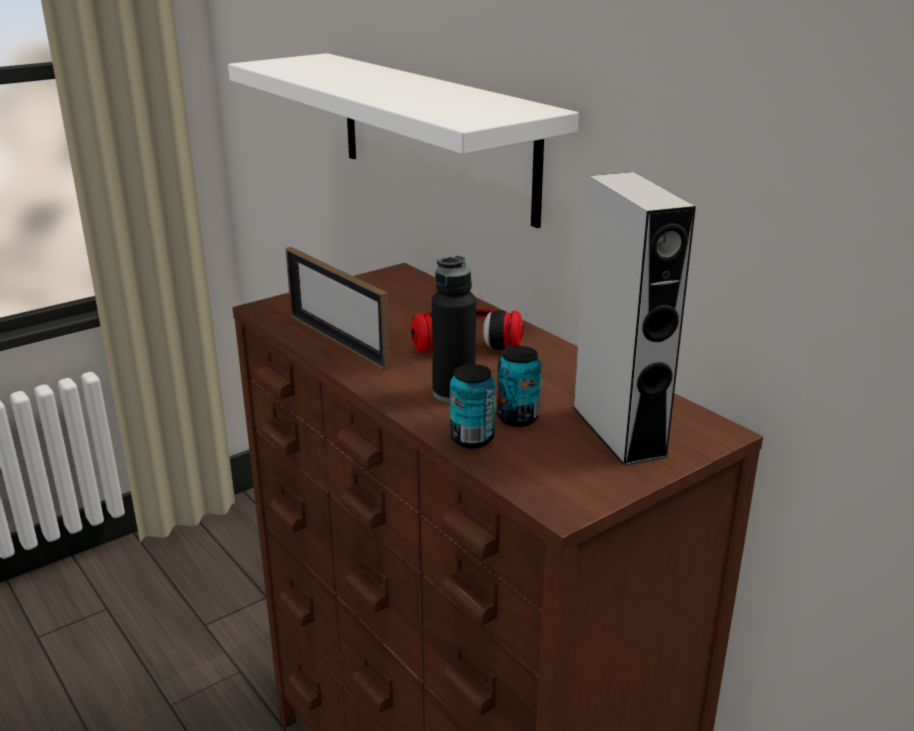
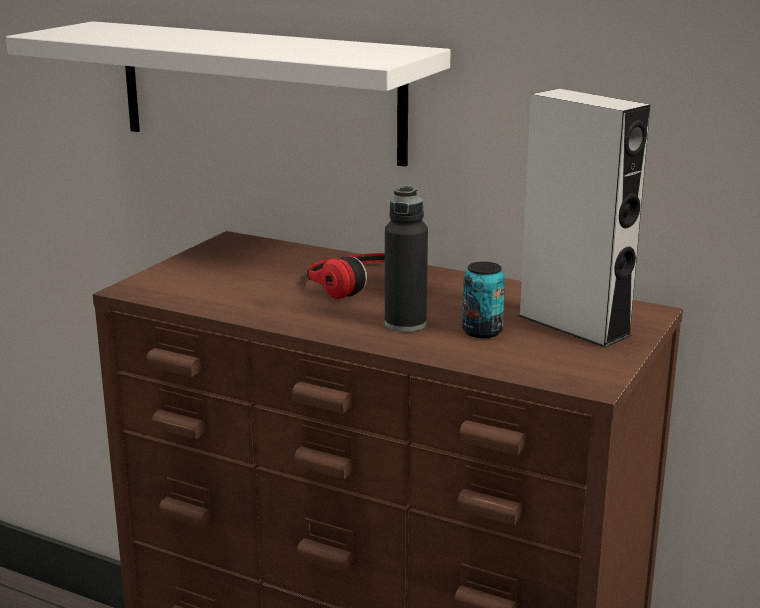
camera: 25 degrees left, 5 degrees down
picture frame [286,247,390,370] -> none
can [450,364,495,448] -> none

